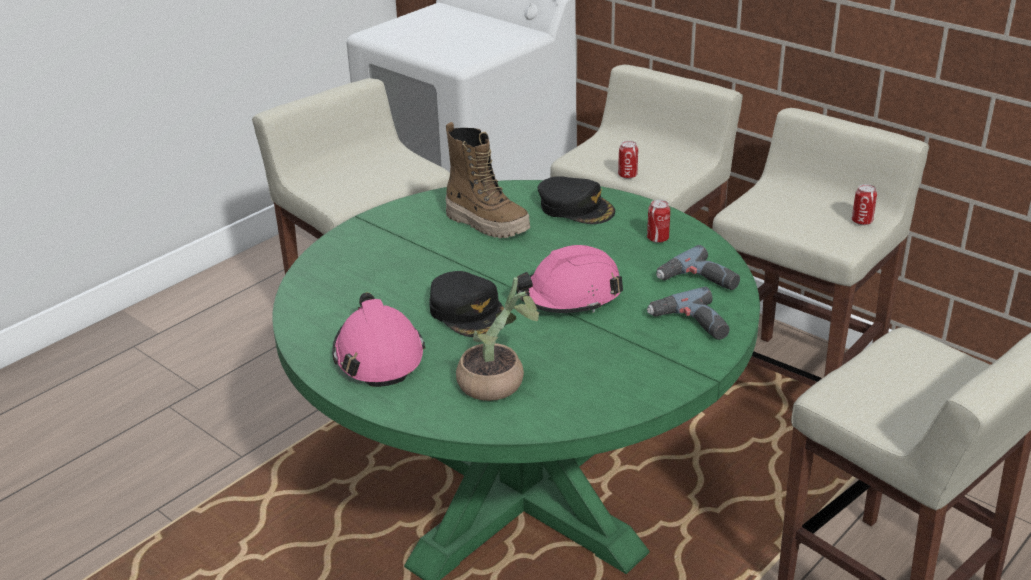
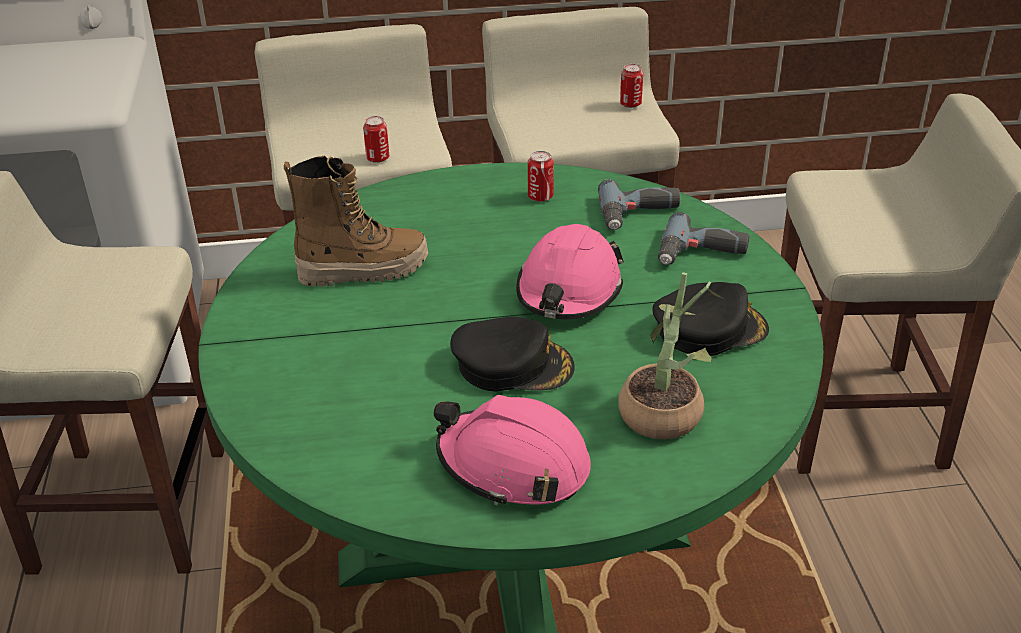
camera: 50 degrees left, 5 degrees up
black cap [538,176,615,224] -> black cap moved to [652,282,769,356]

